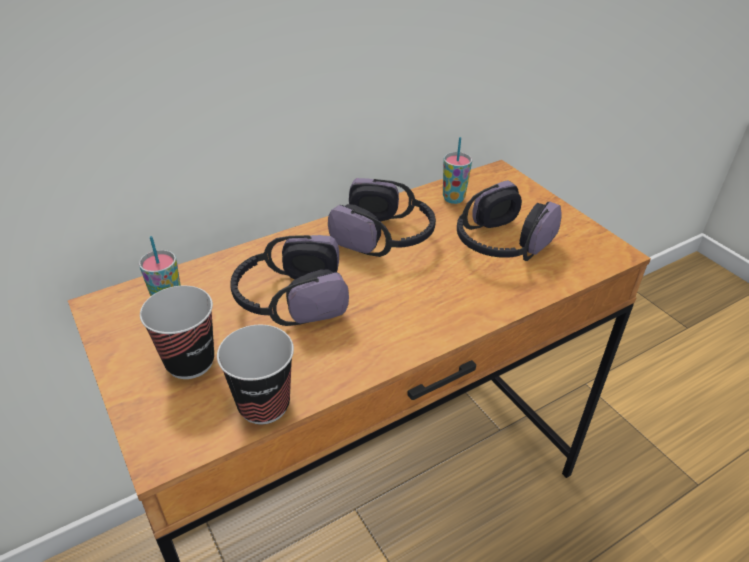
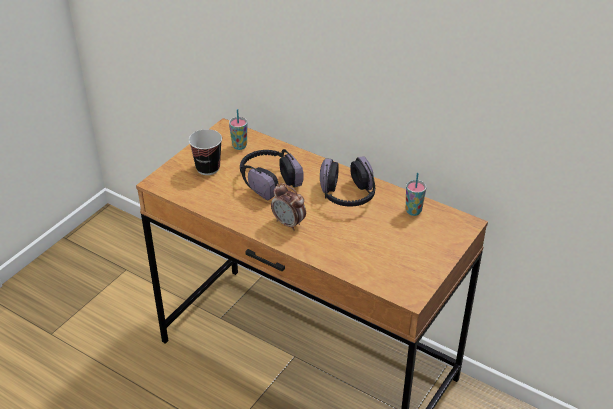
camera: 65 degrees right, 0 degrees up
cup [217,325,294,424] -> none
headphones [457,180,562,261] -> none
none -> alarm clock [271,183,306,231]

